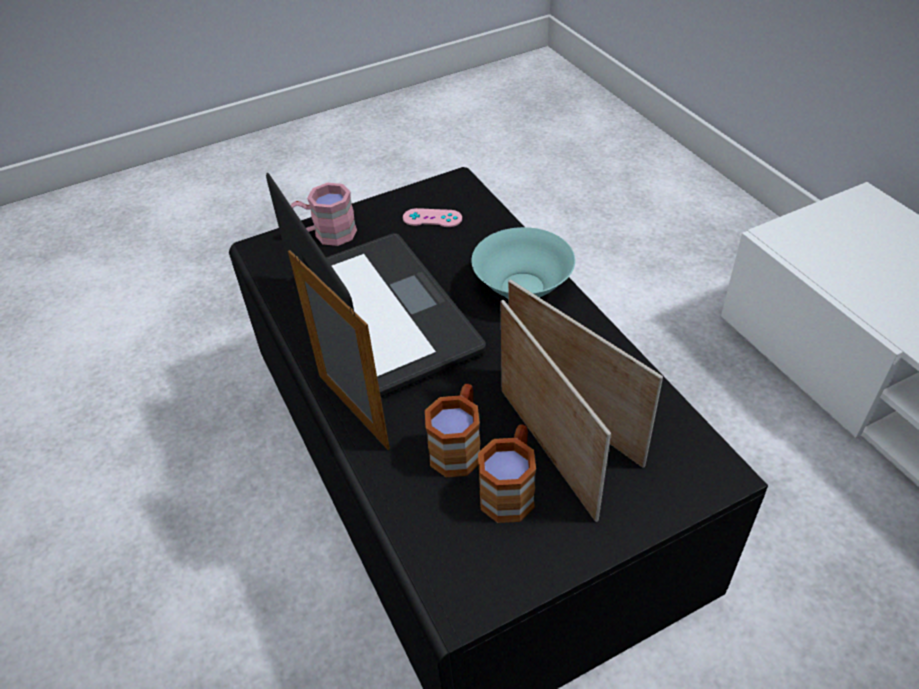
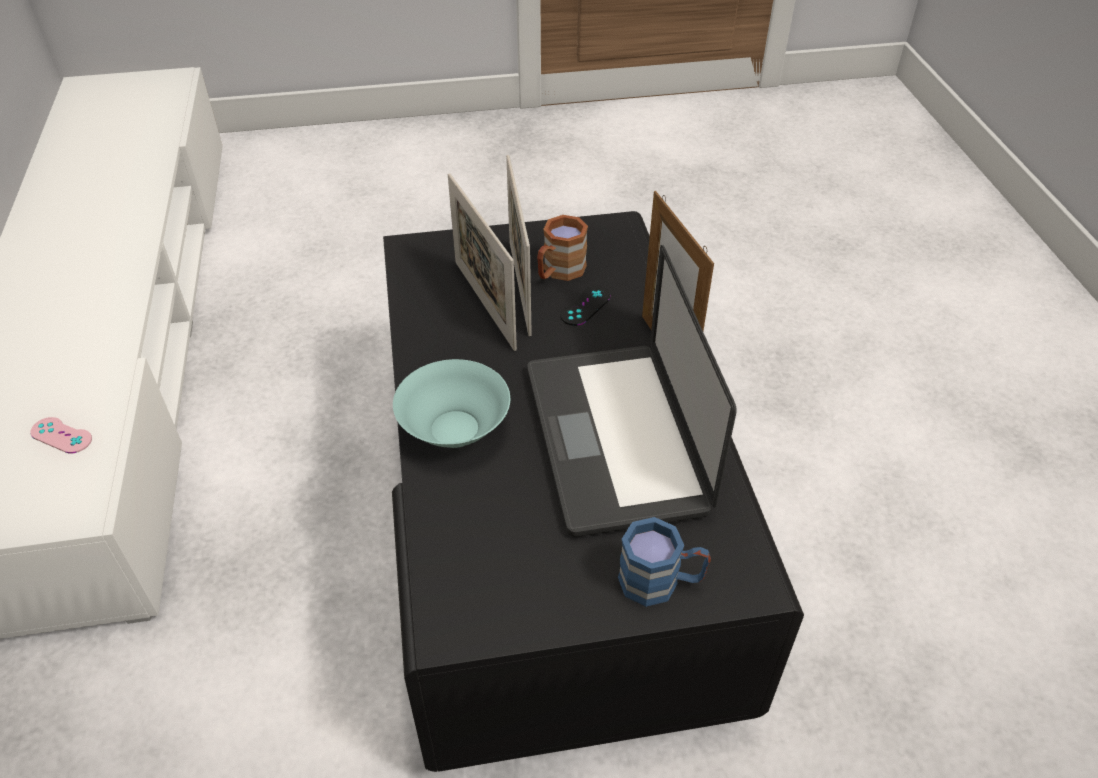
camera: 165 degrees left, 0 degrees up
pink mug [291,183,357,246] -> blue mug [618,517,711,607]
pink game controller [403,208,462,227] -> pink game controller moved to [30,417,92,453]
brown mug [425,384,480,477] -> black game controller [560,286,611,326]

